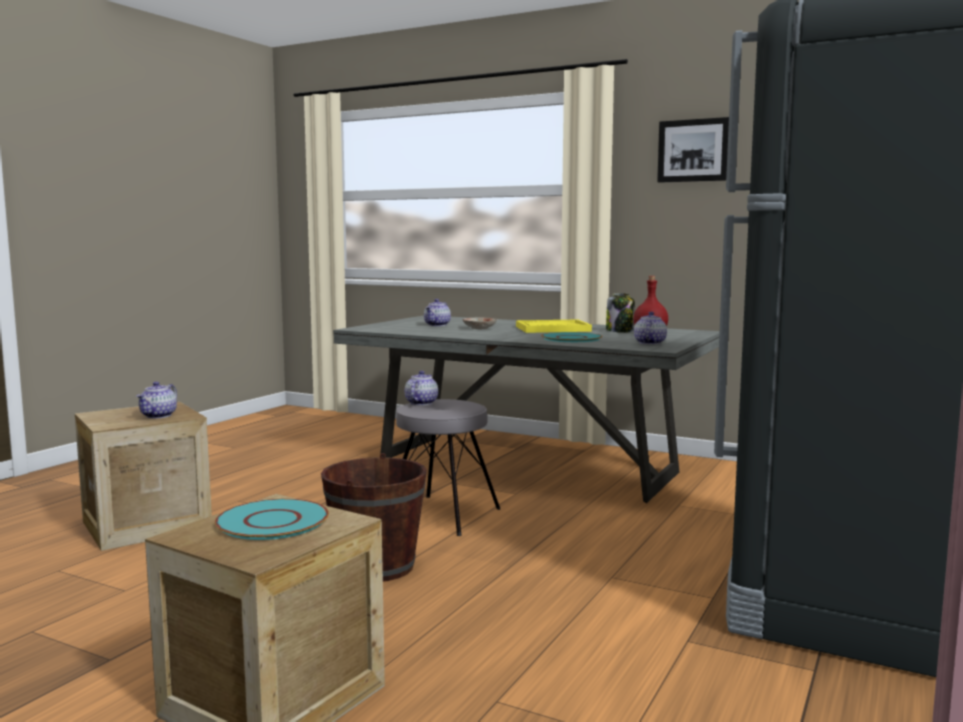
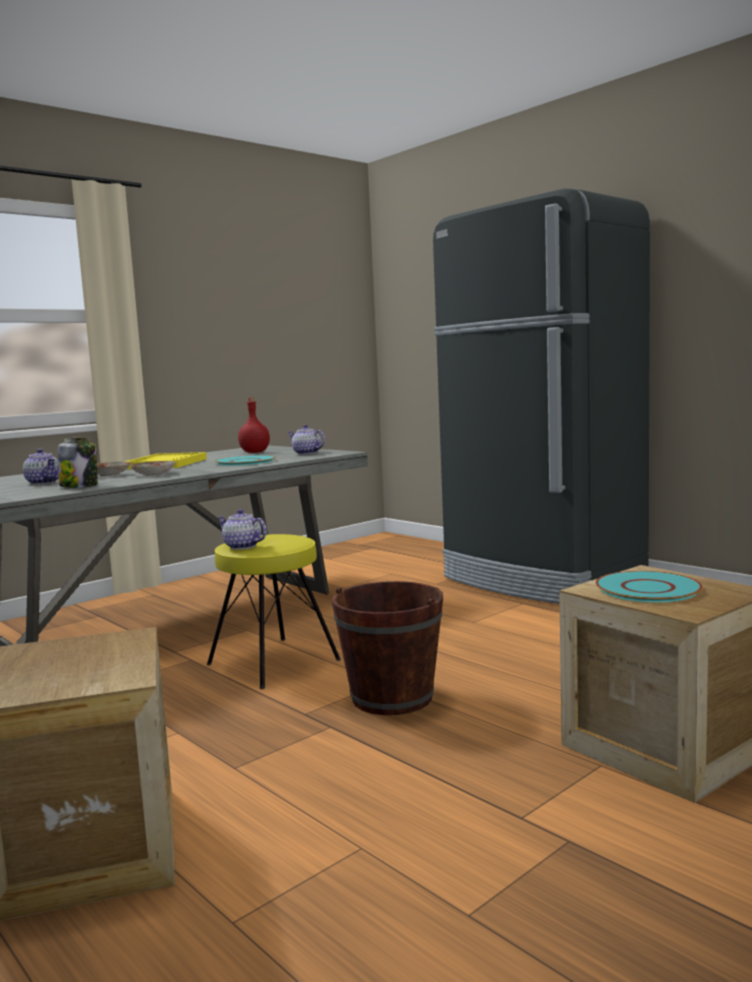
camera: 70 degrees left, 0 degrees up
teapot [136,381,177,418] -> none
grey stool [396,399,500,536] -> yellow stool [207,534,341,689]
jar [606,293,634,333] -> jar moved to [58,438,98,488]
picture [657,117,729,183] -> none
none -> plate [130,461,175,476]

